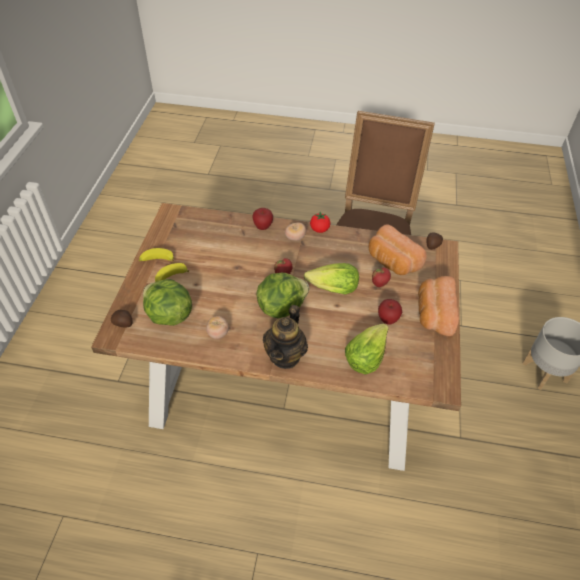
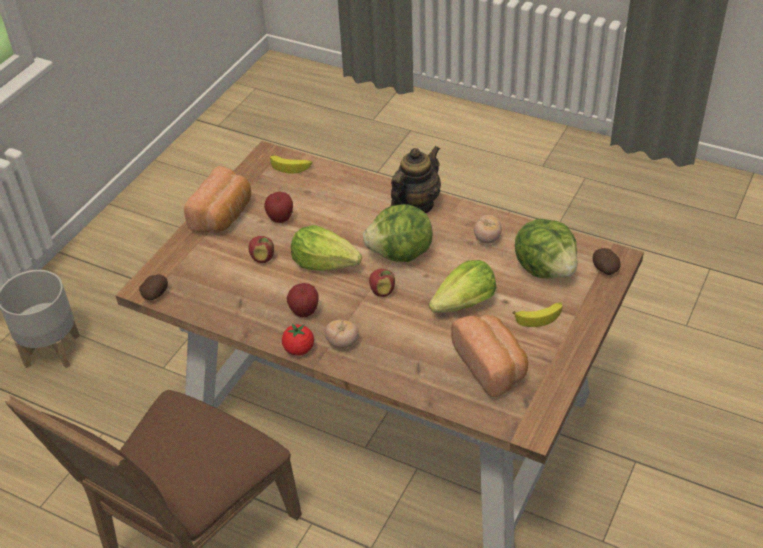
camera: 160 degrees left, 5 degrees down
banana [139,248,174,262] -> banana moved to [270,155,313,173]
apple [253,208,273,230] -> apple moved to [287,283,319,317]
lettuce [345,324,389,375] -> lettuce moved to [429,260,496,312]
bread [369,224,427,275] -> bread moved to [451,315,528,397]

